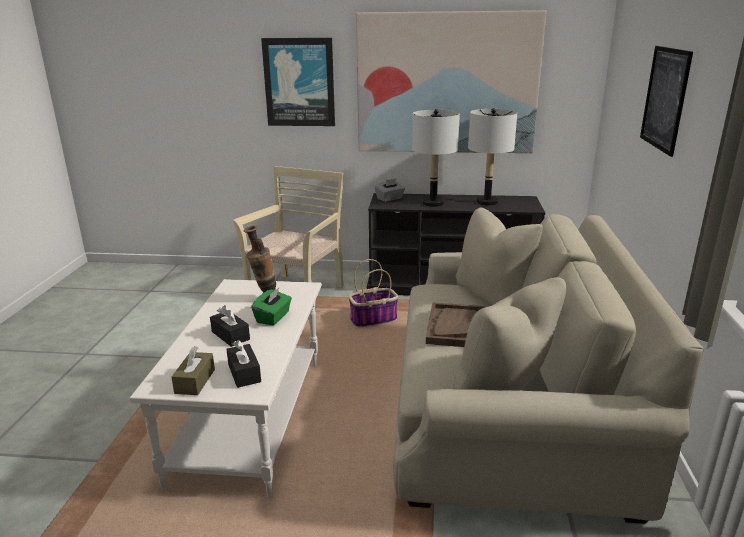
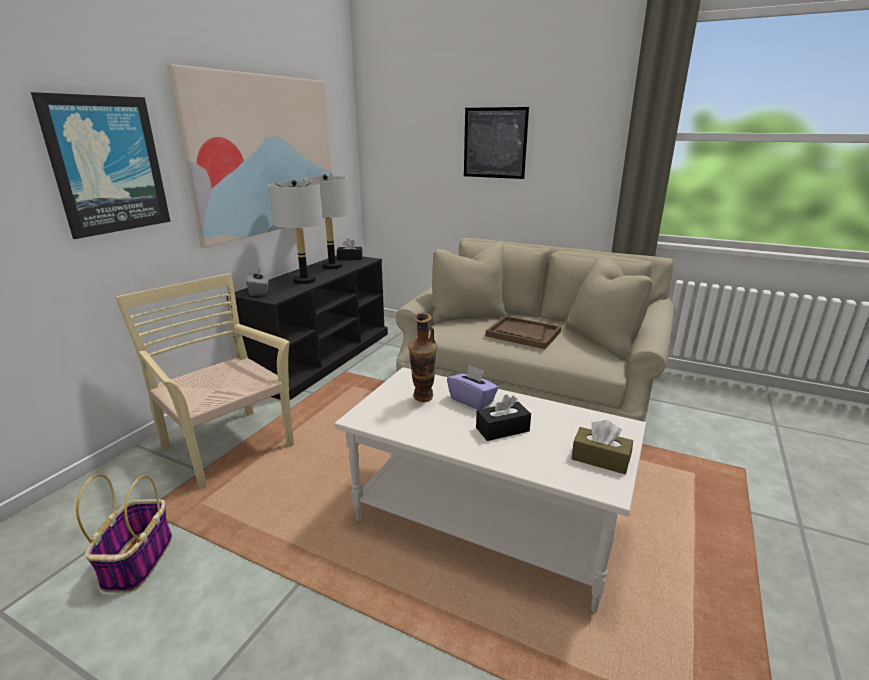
camera: 70 degrees left, 0 degrees up
black tissue box [226,340,261,388] -> black tissue box moved to [337,238,363,260]
green tissue box [251,288,292,325] -> purple tissue box [447,365,499,410]
basket [349,259,398,328] -> basket moved to [76,474,172,593]

